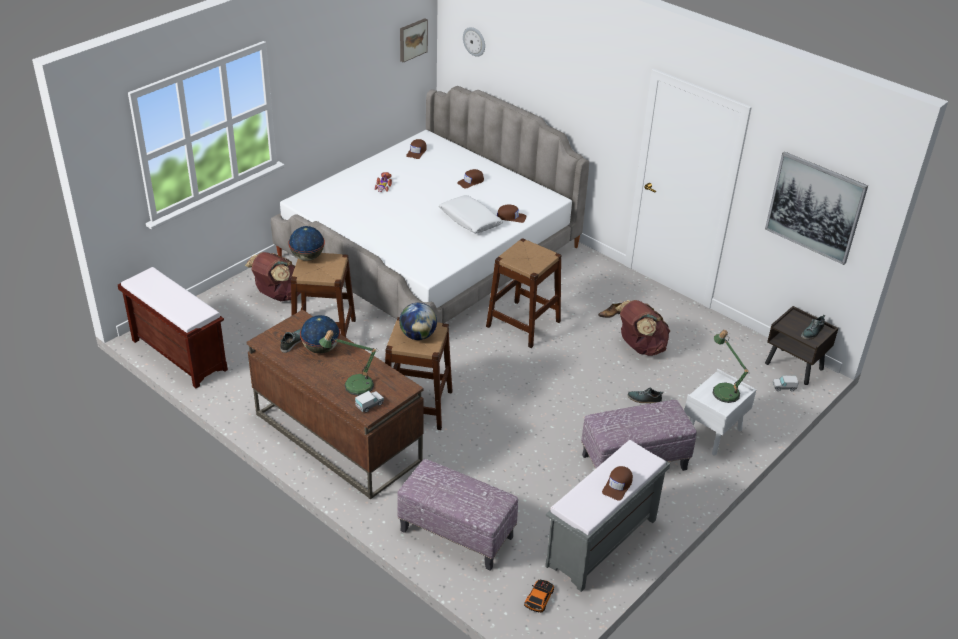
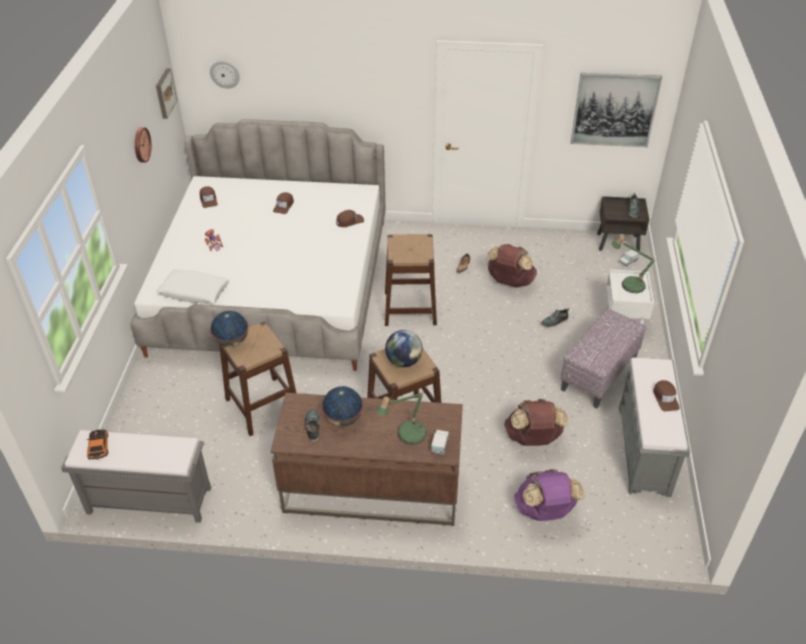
camera: 35 degrees left, 5 degrees up
brown bench [118,267,228,388] -> grey bench [61,430,211,523]
brown backpack [245,252,301,301] -> brown backpack moved to [504,399,568,446]
ottoman [397,459,518,571] -> purple backpack [514,469,584,521]
white pillow [439,195,503,233] -> white pillow moved to [156,269,230,304]
toy car [524,579,554,613] -> toy car moved to [87,429,108,459]
none -> wall clock [135,127,151,163]

